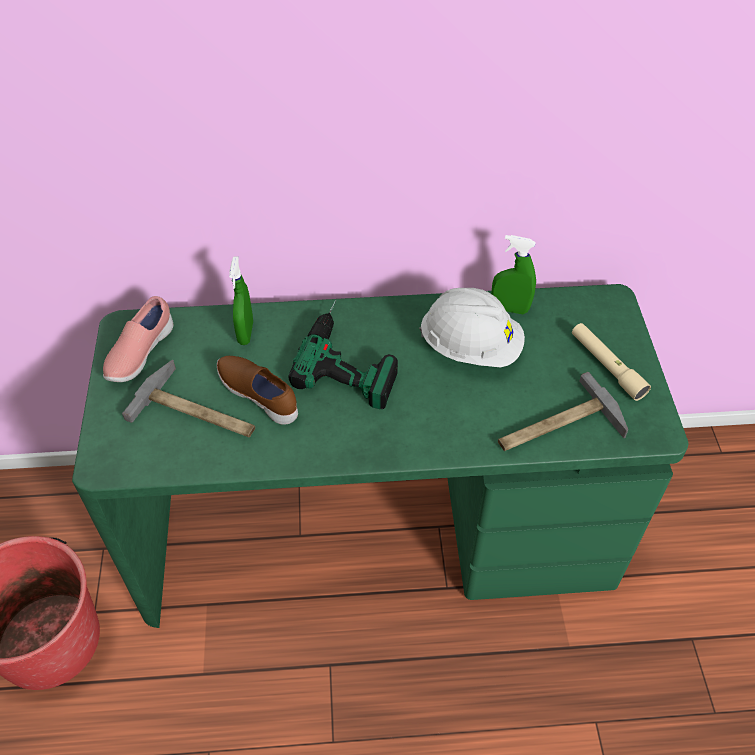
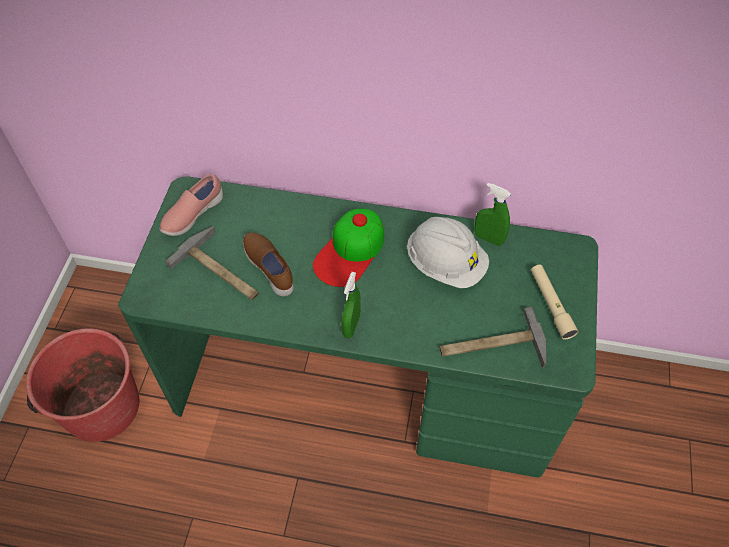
camera: 15 degrees right, 5 degrees up
green spray bottle [229,256,253,345] -> green spray bottle moved to [341,272,361,338]
power drill [288,300,398,409] -> cap [313,209,384,287]

